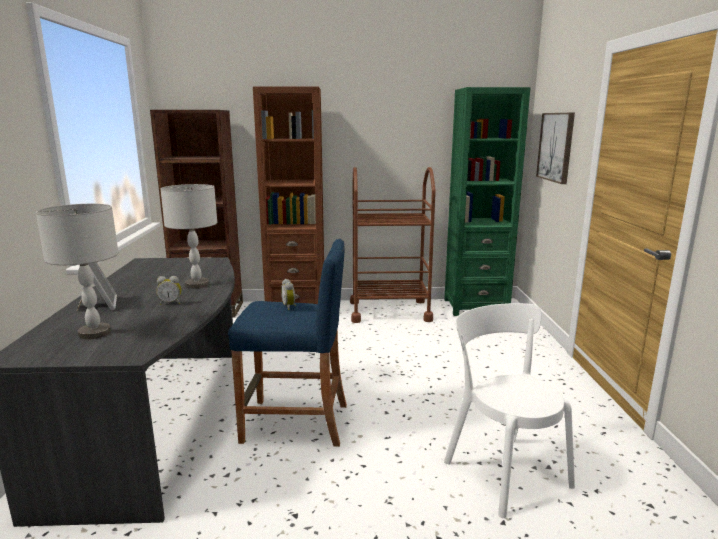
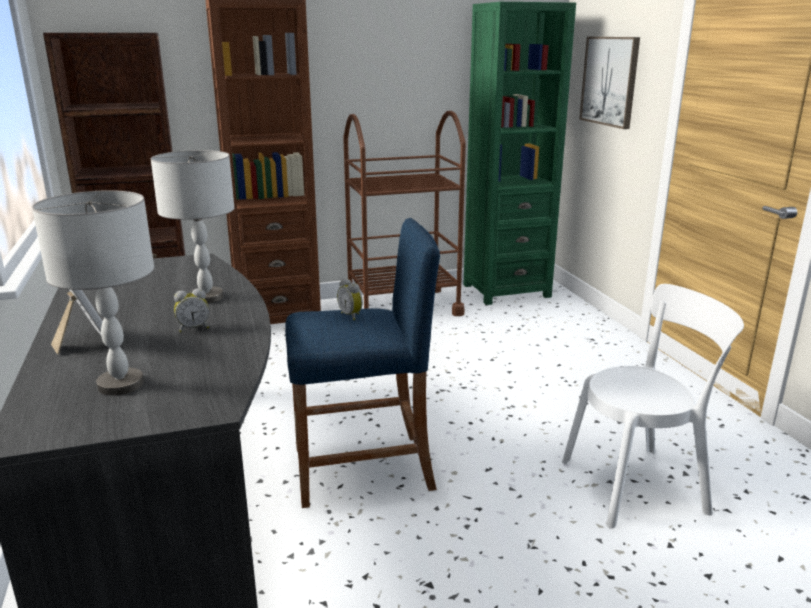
camera: 15 degrees left, 5 degrees up
white chair [444,303,575,518] -> white chair turned 120 degrees clockwise [562,284,744,529]

